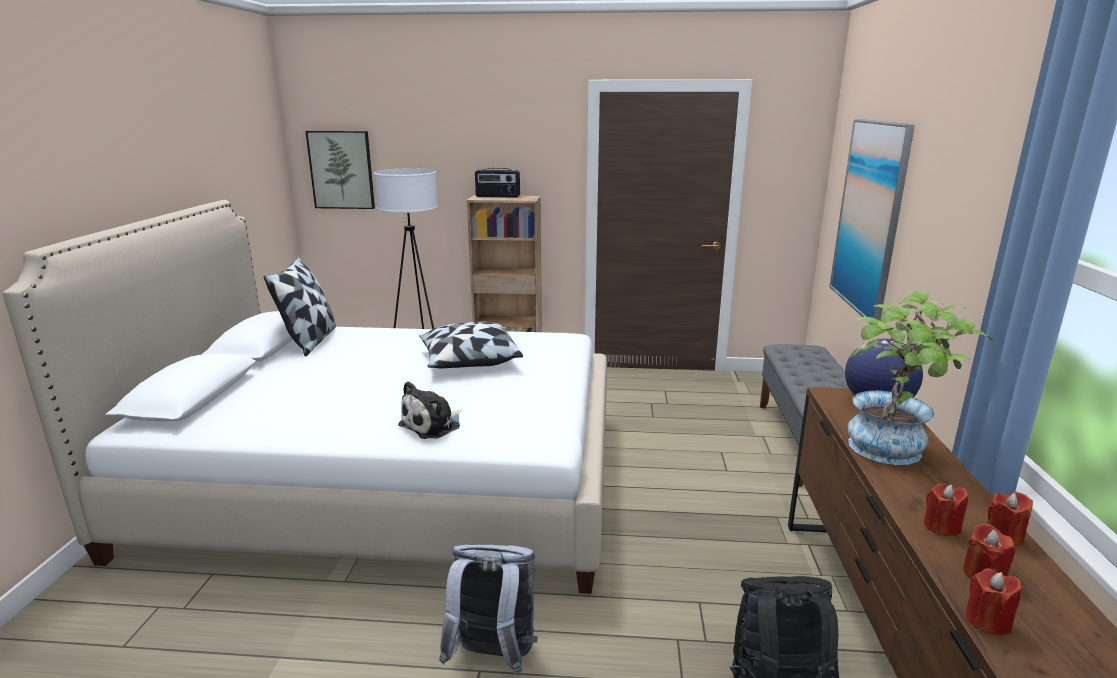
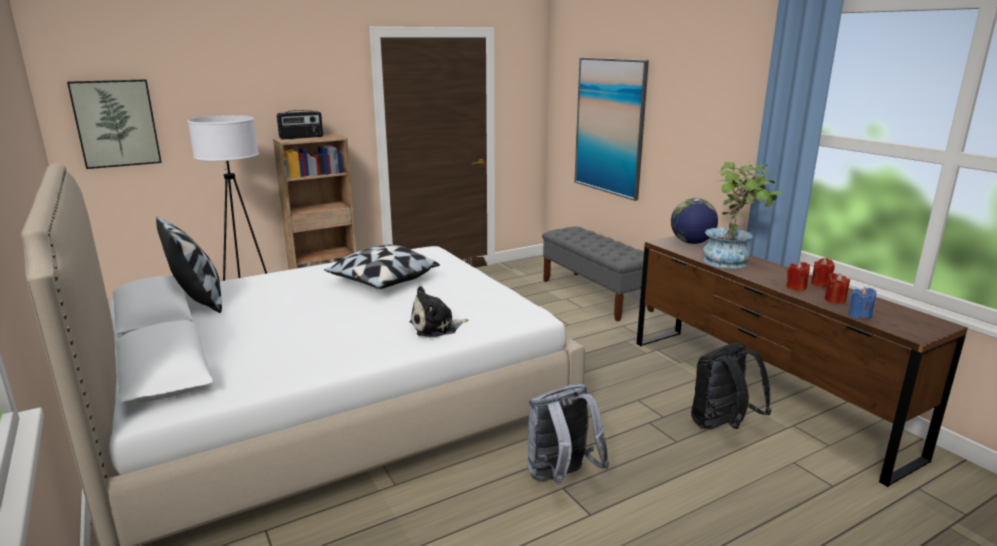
camera: 35 degrees left, 0 degrees up
plush toy [398,381,462,439] -> plush toy turned 60 degrees clockwise [409,286,468,338]
red candle [965,568,1022,636] -> blue candle [848,287,876,319]

